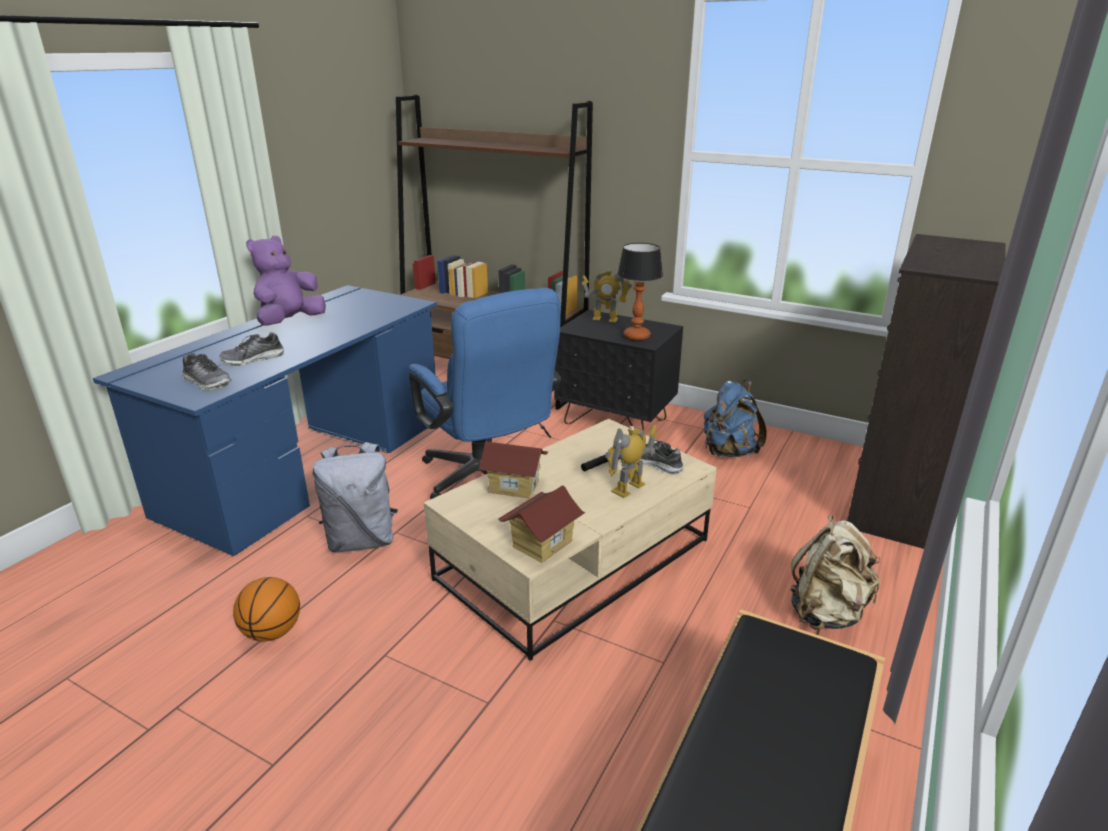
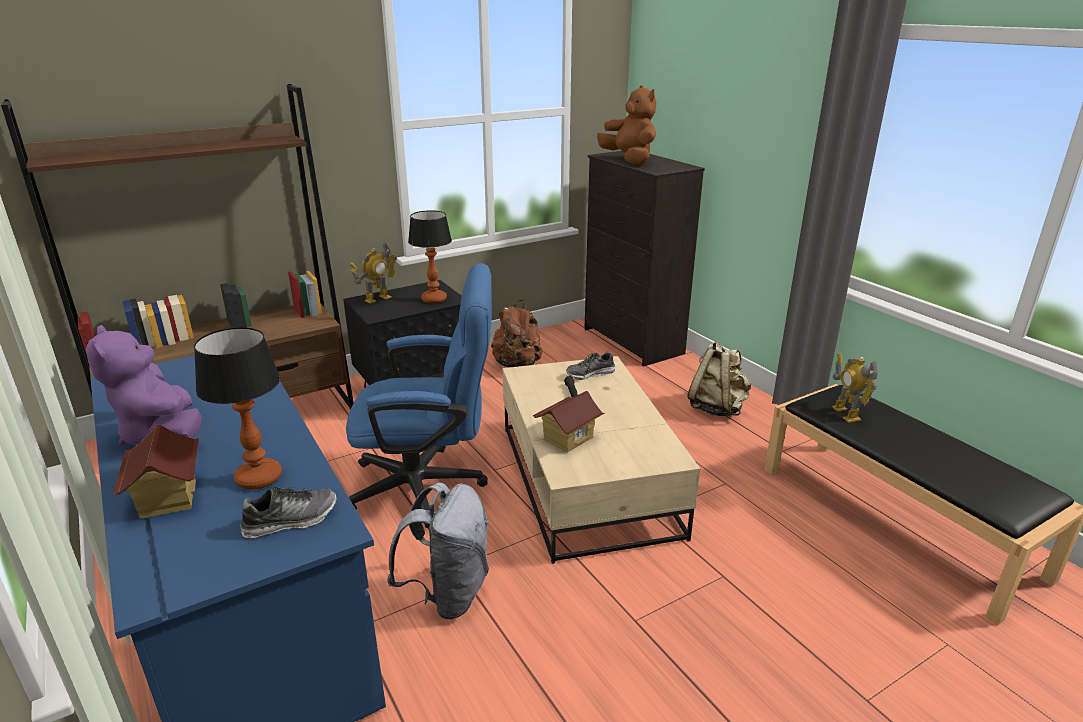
camera: 60 degrees left, 0 degrees up
shoe [219,332,285,366] -> table lamp [194,327,282,489]
basketball [233,577,300,641] -> none
toy house [499,485,586,563] -> toy house moved to [113,425,199,519]
toy robot [605,425,658,498] -> toy robot moved to [832,353,877,423]
blue backpack [704,379,767,457] -> brown backpack [491,300,542,367]
none -> brown plush toy [597,85,656,164]

